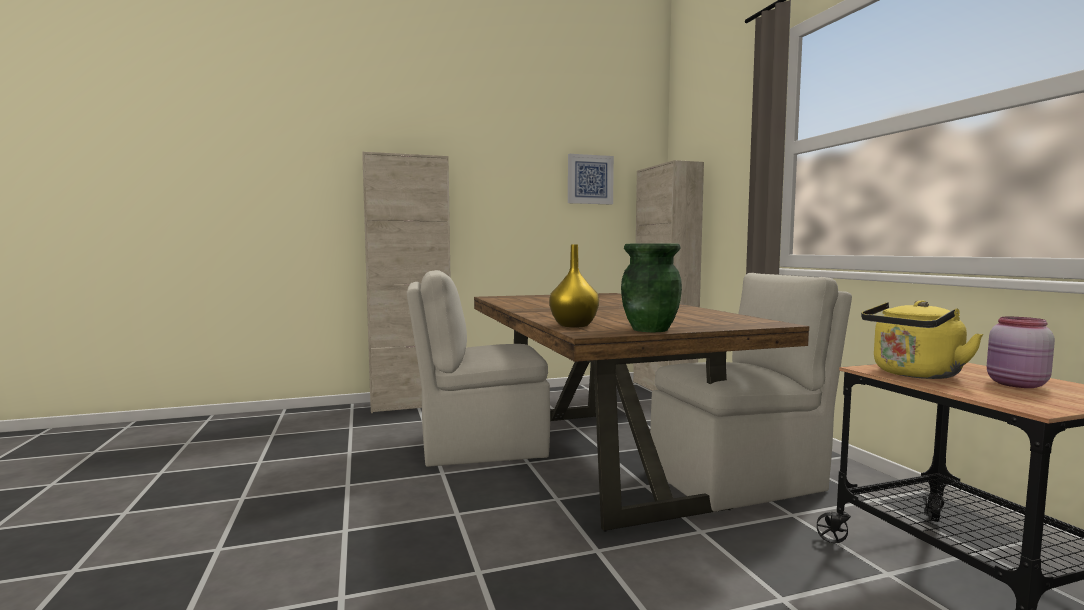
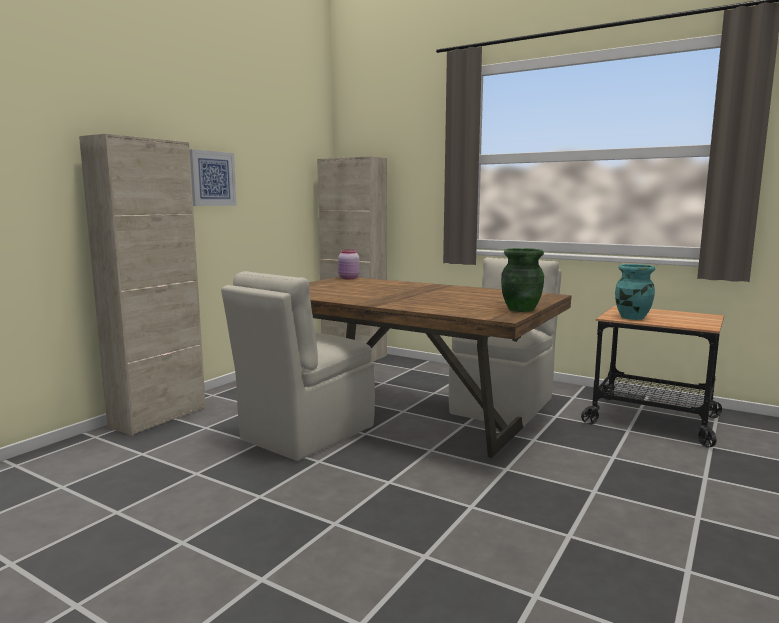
camera: 40 degrees left, 5 degrees up
yellow vase [549,244,599,328] -> none
picture [568,154,614,205] -> picture moved to [190,149,237,206]
yellow kettle [861,300,983,379] -> turquoise vase [615,264,655,320]
pink jar [987,317,1055,388] -> pink jar moved to [338,249,360,279]

